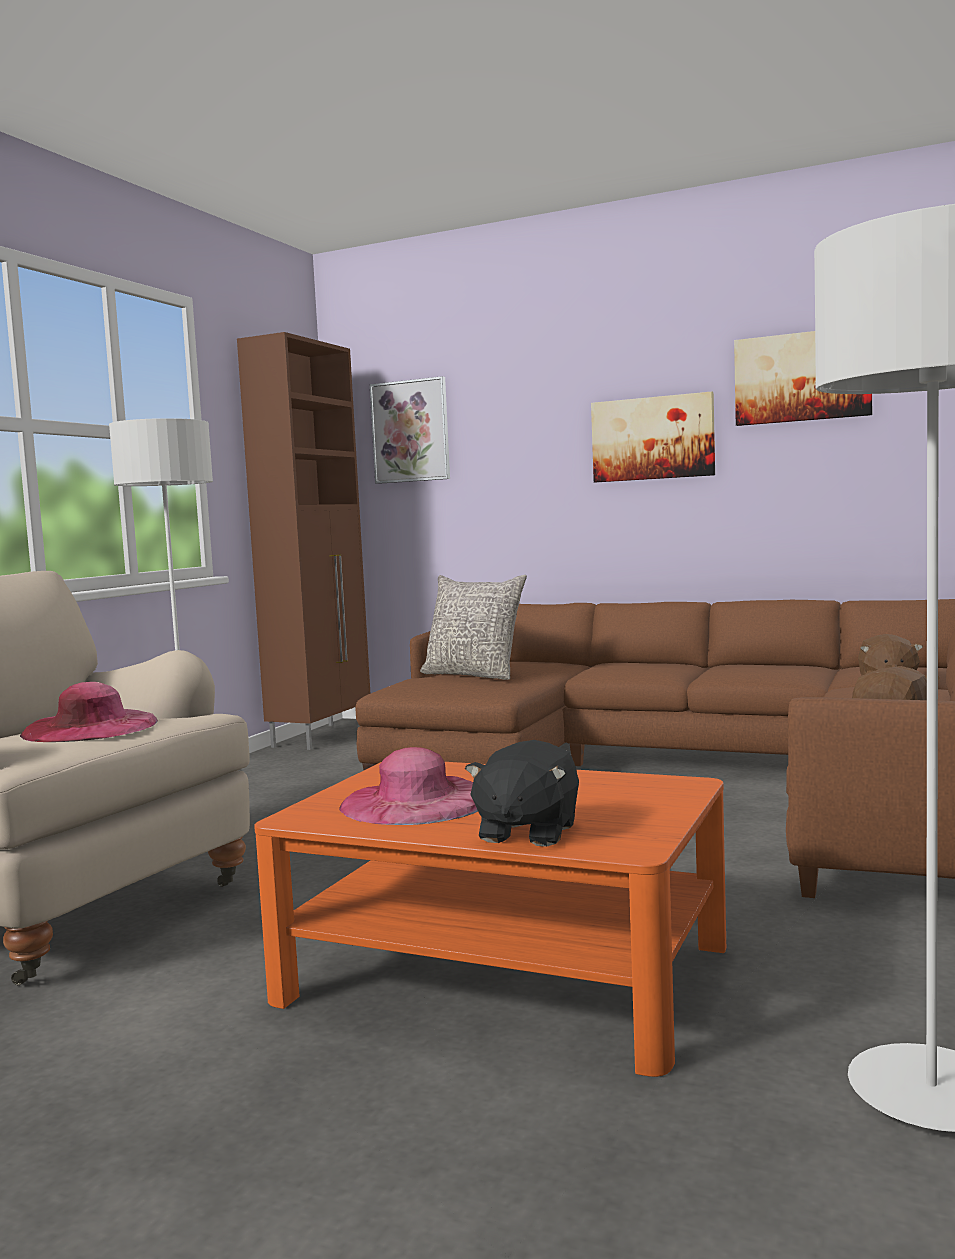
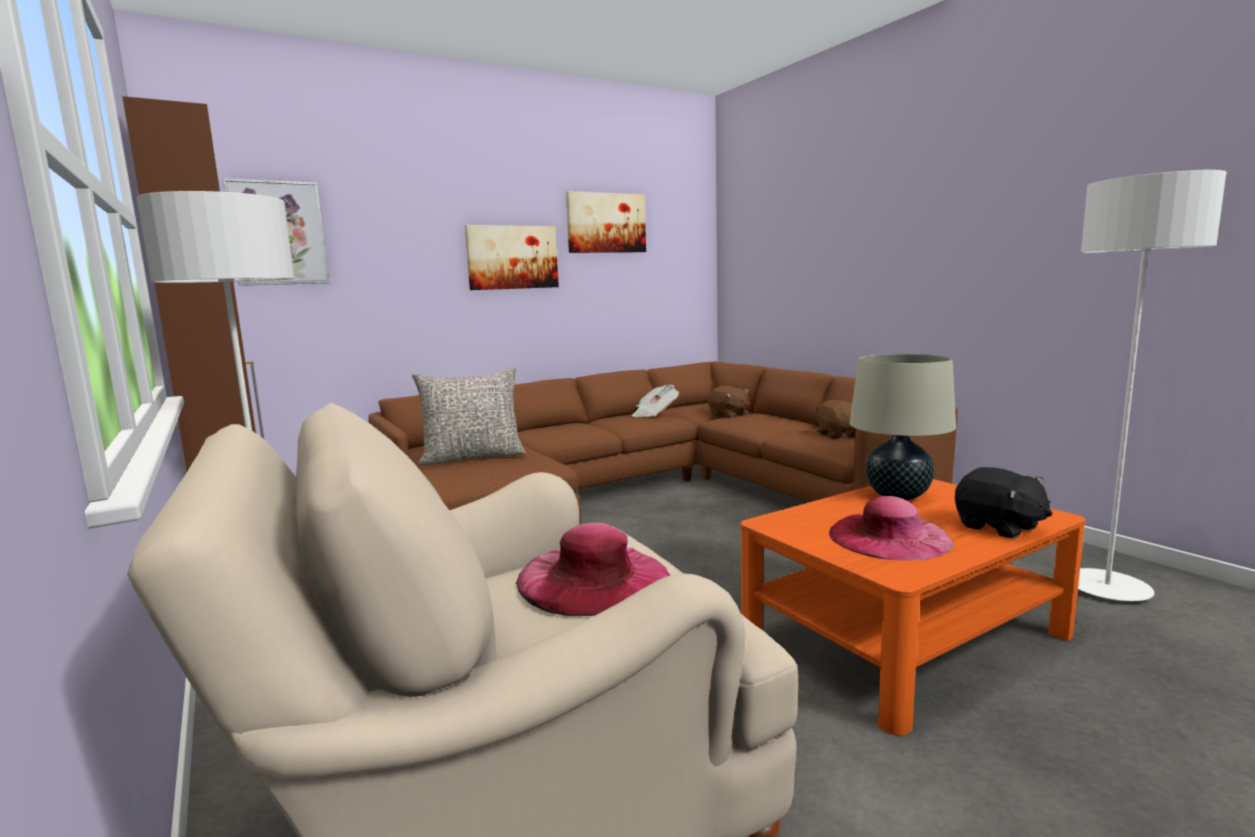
camera: 55 degrees left, 5 degrees up
none -> newspaper [632,385,679,417]
none -> beige table lamp [850,354,956,501]

